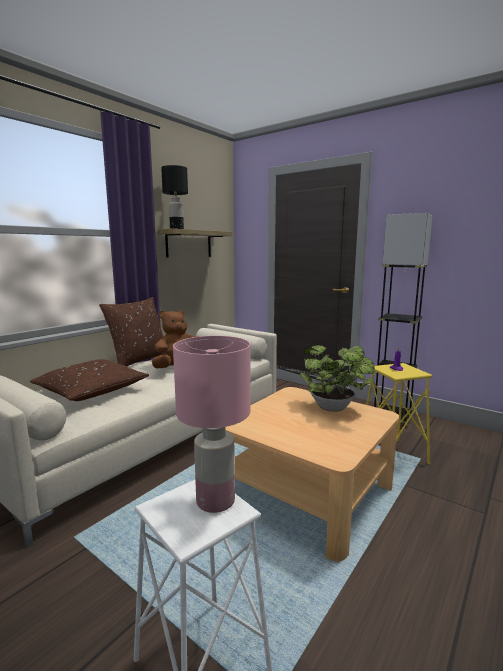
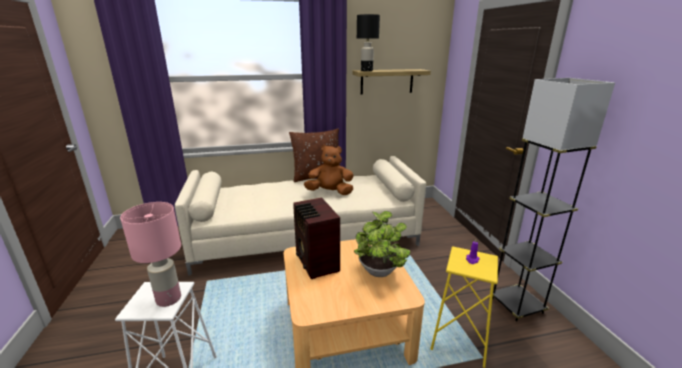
camera: 40 degrees right, 10 degrees up
brown pillow [30,359,149,401] -> none
none -> radio [293,197,340,279]

